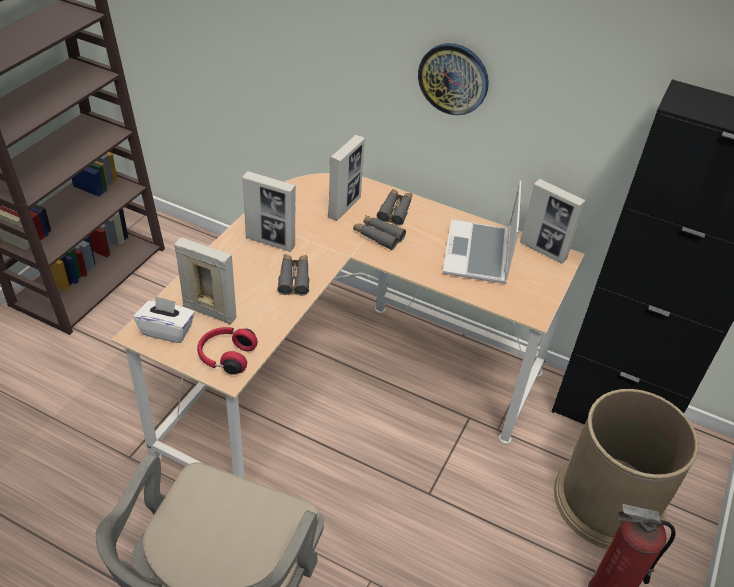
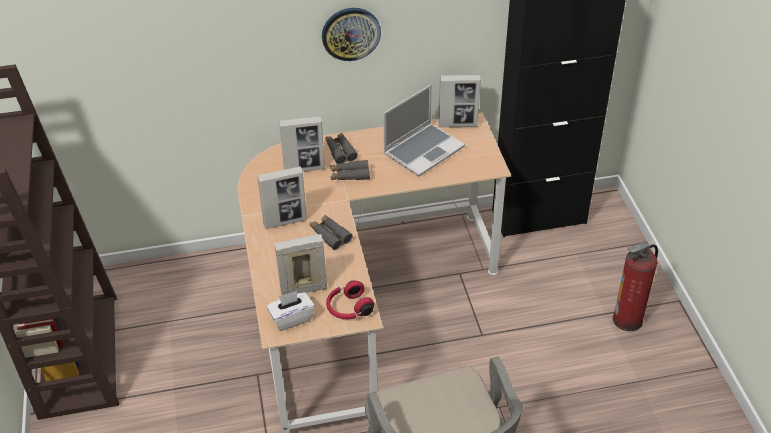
camera: 35 degrees left, 0 degrees up
picture frame [328,135,365,221] -> picture frame turned 90 degrees clockwise [279,116,325,171]
laptop [443,180,522,284] -> laptop turned 105 degrees counterclockwise [383,85,465,176]
brown trash can [554,389,699,549] -> none

